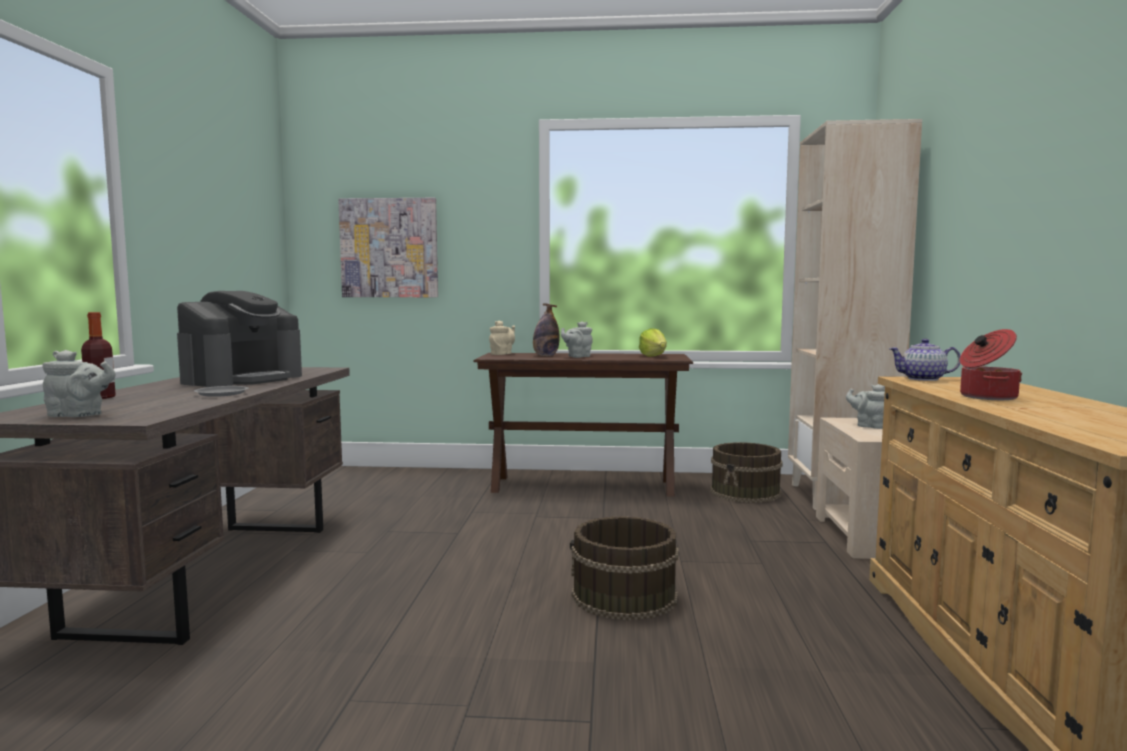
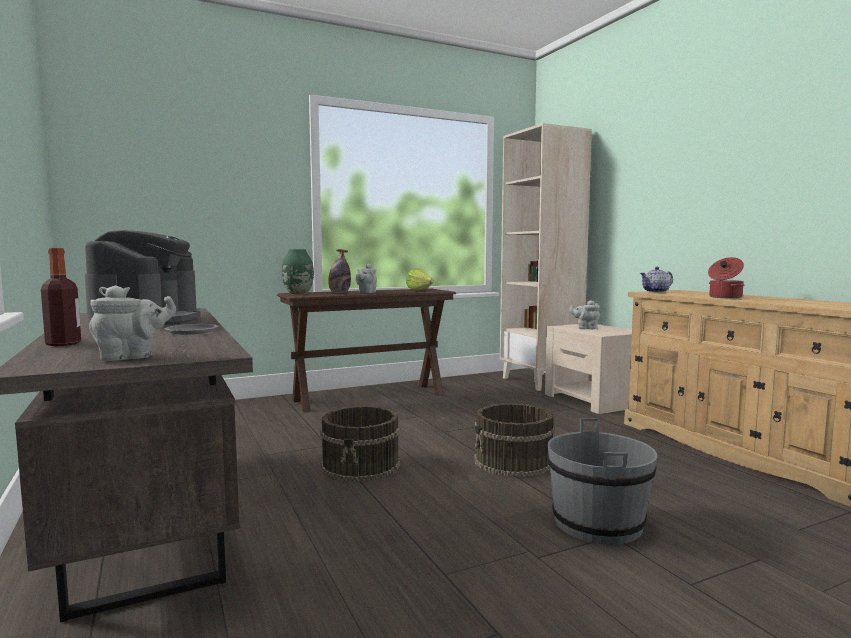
camera: 30 degrees left, 0 degrees up
picture [338,198,438,297] -> none
beige teapot [489,321,515,355] -> green vase [282,249,314,294]
brown bucket [710,442,783,503] -> brown bucket moved to [320,406,400,482]
none -> grey bucket [547,418,658,545]

